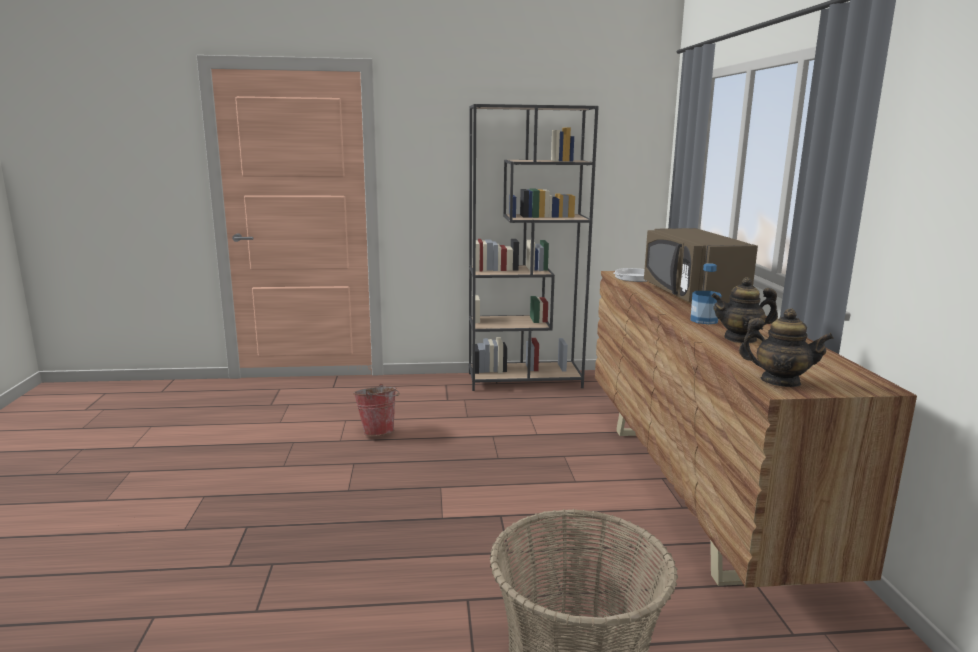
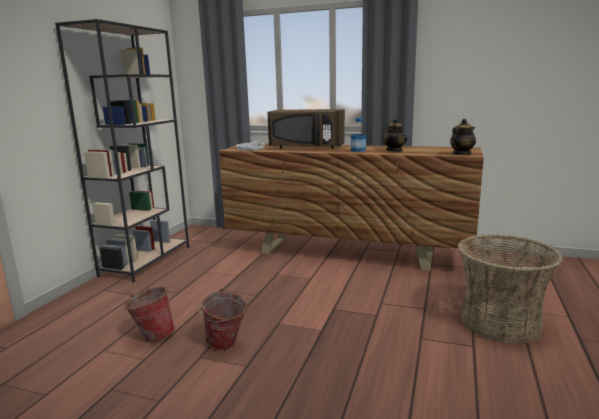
camera: 65 degrees left, 0 degrees up
none -> bucket [198,288,247,350]

